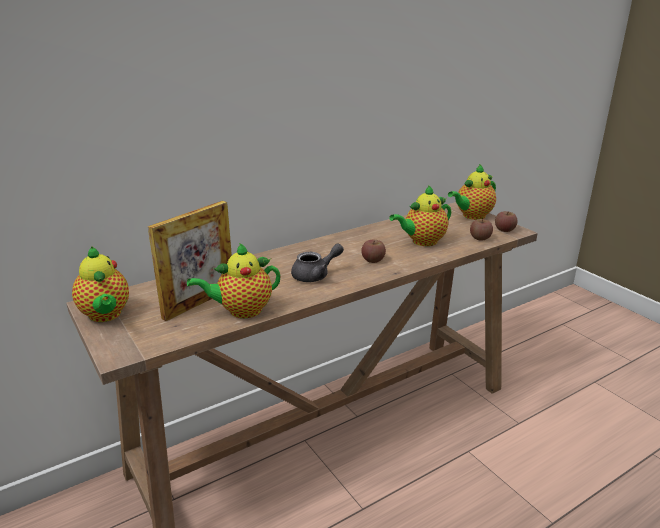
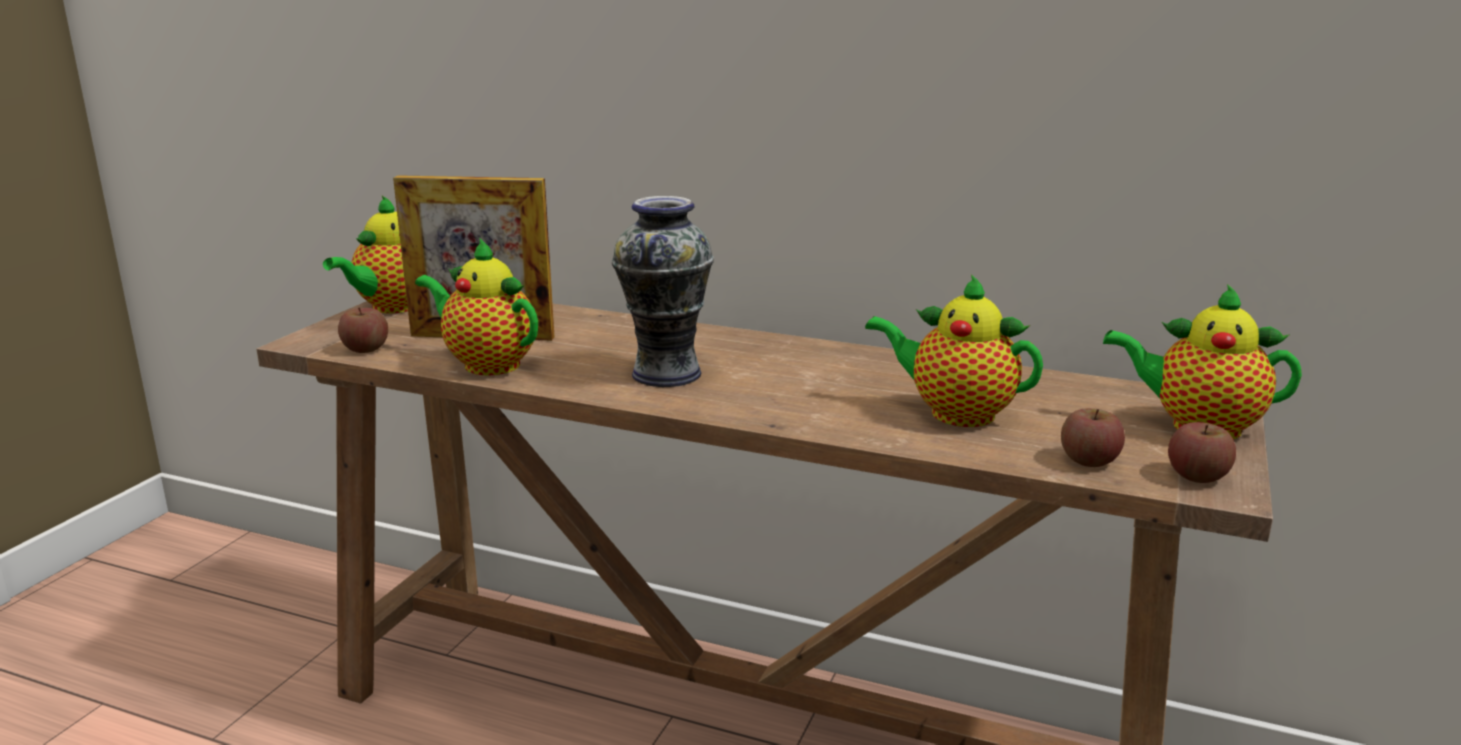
camera: 55 degrees right, 5 degrees down
grey teapot [291,243,344,282] -> vase [612,196,714,387]
apple [361,240,386,263] -> apple moved to [338,308,388,353]

